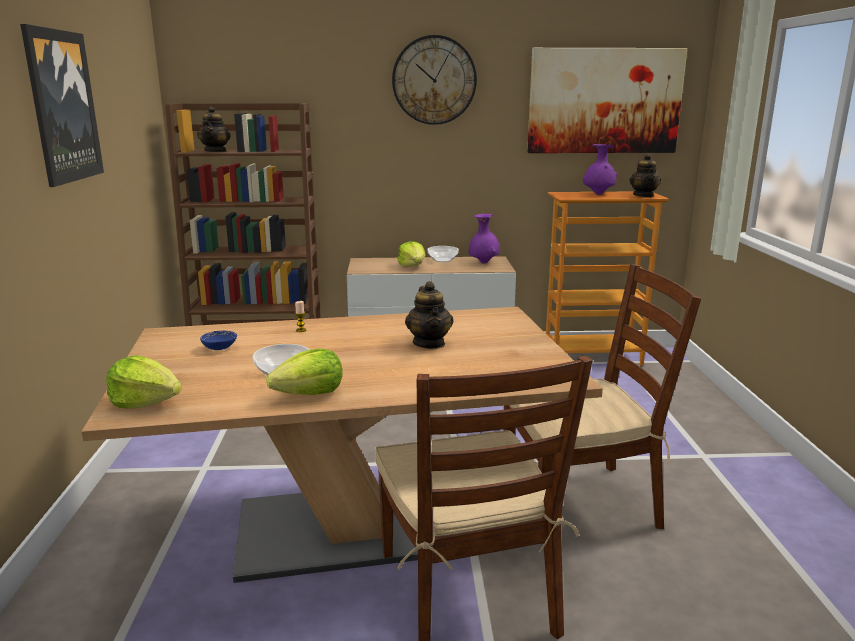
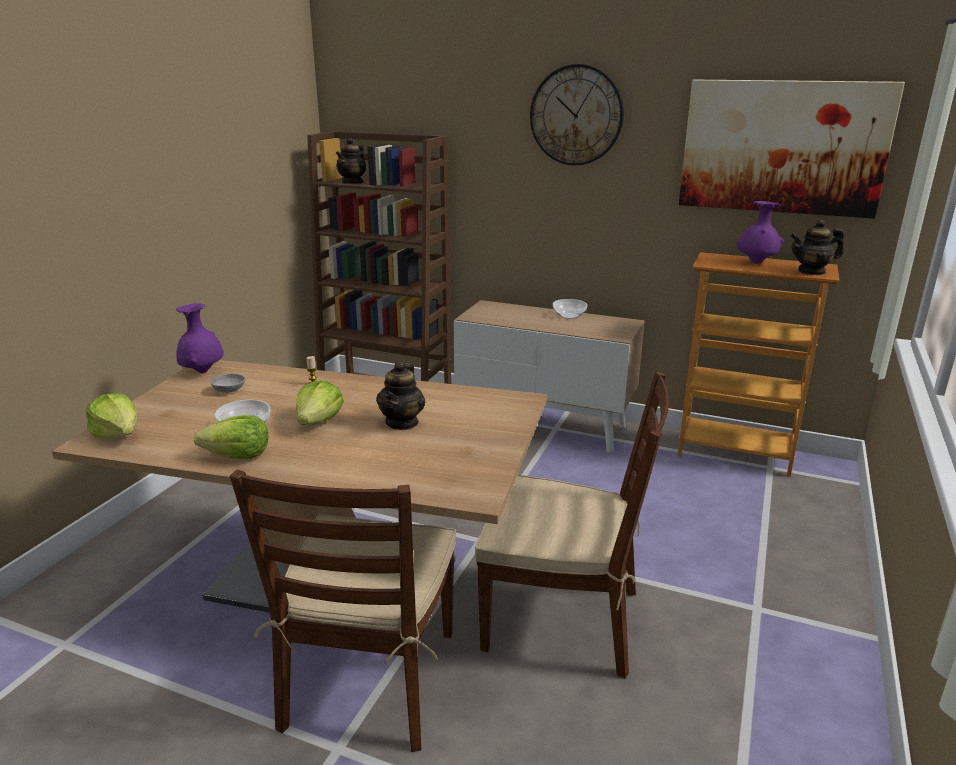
camera: 25 degrees right, 5 degrees up
picture [20,24,104,187] -> none
blue bowl [200,331,237,350] -> grey bowl [211,374,246,393]
lettuce [397,241,425,267] -> lettuce moved to [296,381,344,425]
purple vase [469,214,500,264] -> purple vase moved to [176,303,224,373]
teapot [629,154,661,197] -> teapot turned 60 degrees clockwise [790,219,844,275]

